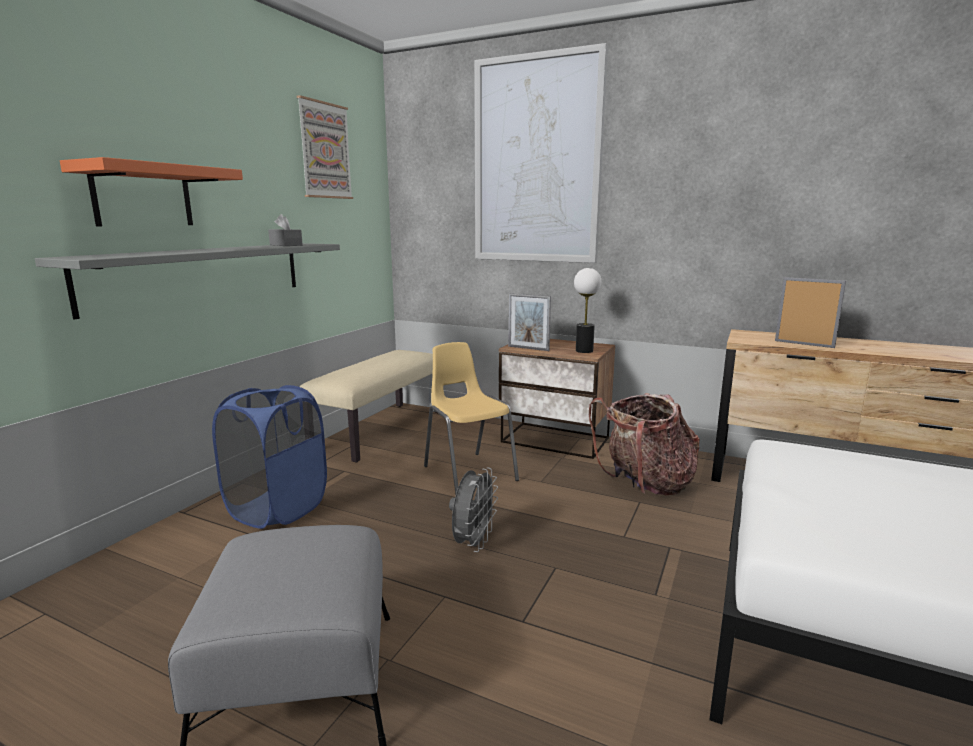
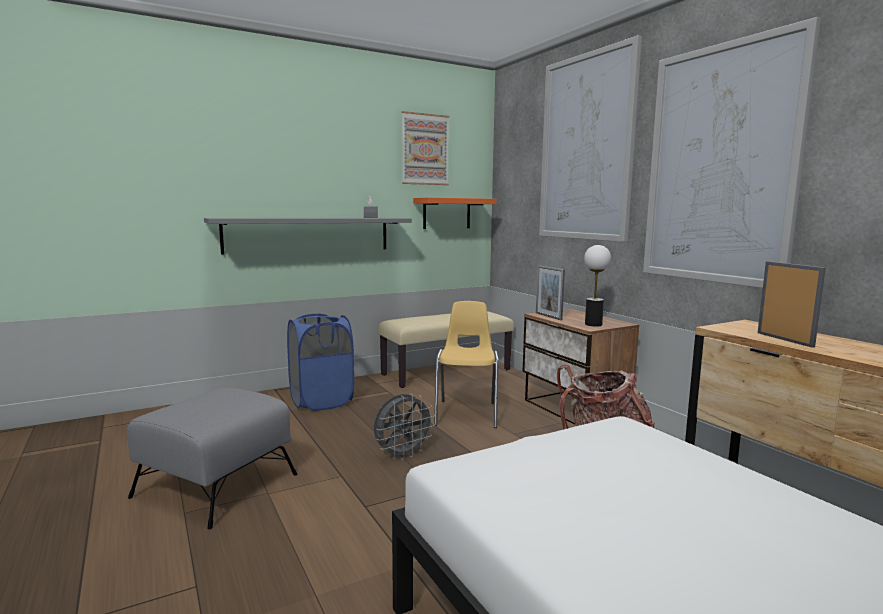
camera: 35 degrees right, 5 degrees down
orange shelf [60,157,243,227] -> orange shelf moved to [413,197,497,229]
none -> picture [643,17,821,288]

